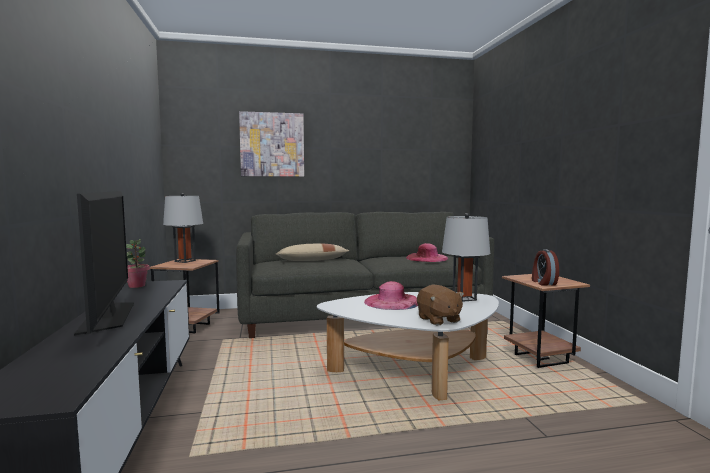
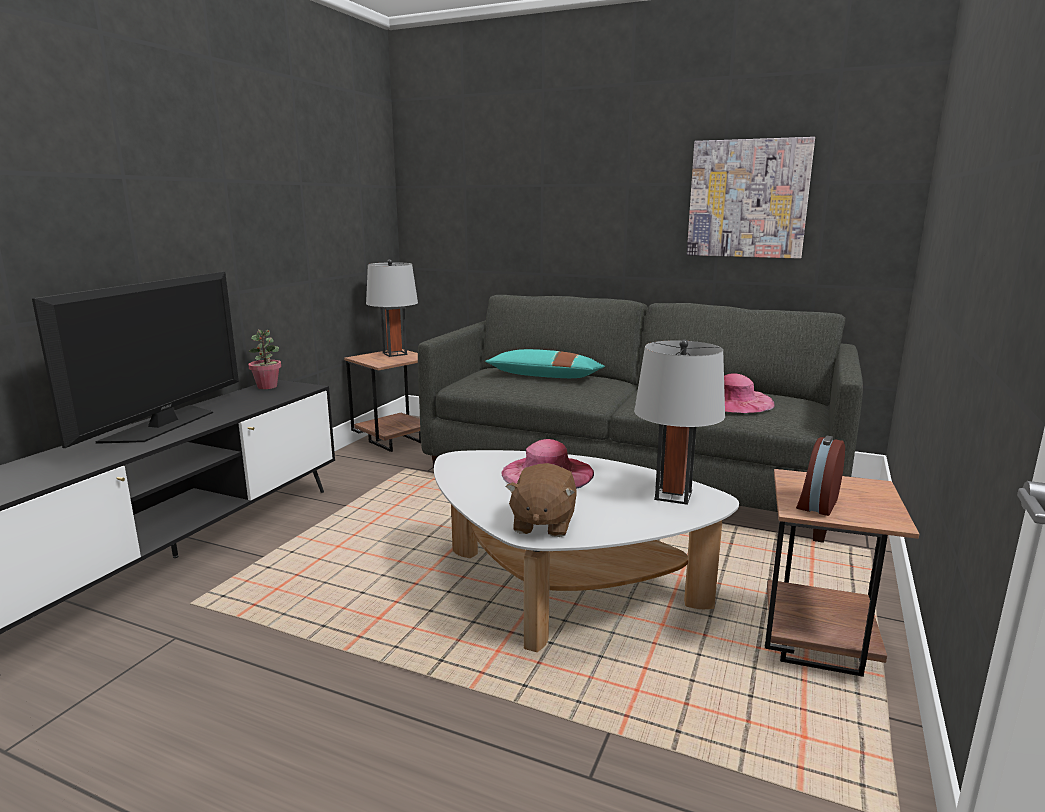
camera: 35 degrees right, 10 degrees up
picture [239,111,304,177] -> picture moved to [687,137,815,259]
beige pillow [276,243,349,261] -> turquoise pillow [485,349,605,378]

